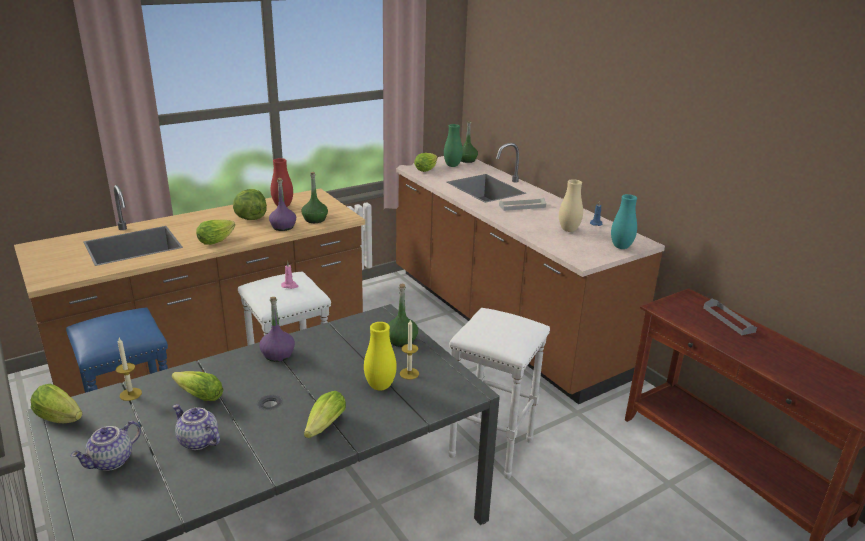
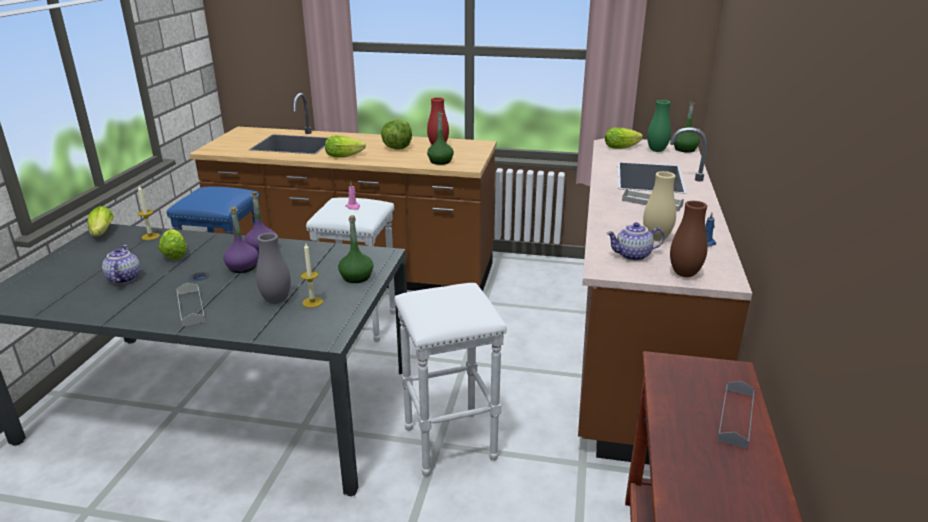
camera: 45 degrees right, 0 degrees up
teapot [71,421,141,471] -> teapot moved to [606,222,664,261]
purple bottle [269,178,296,231] -> purple bottle moved to [223,207,259,273]
lettuce [304,391,346,438] -> grey tray [177,283,206,327]
yellow vase [364,322,397,391] -> grey vase [256,233,291,304]
turquoise vase [611,194,637,249] -> brown vase [670,201,708,277]

